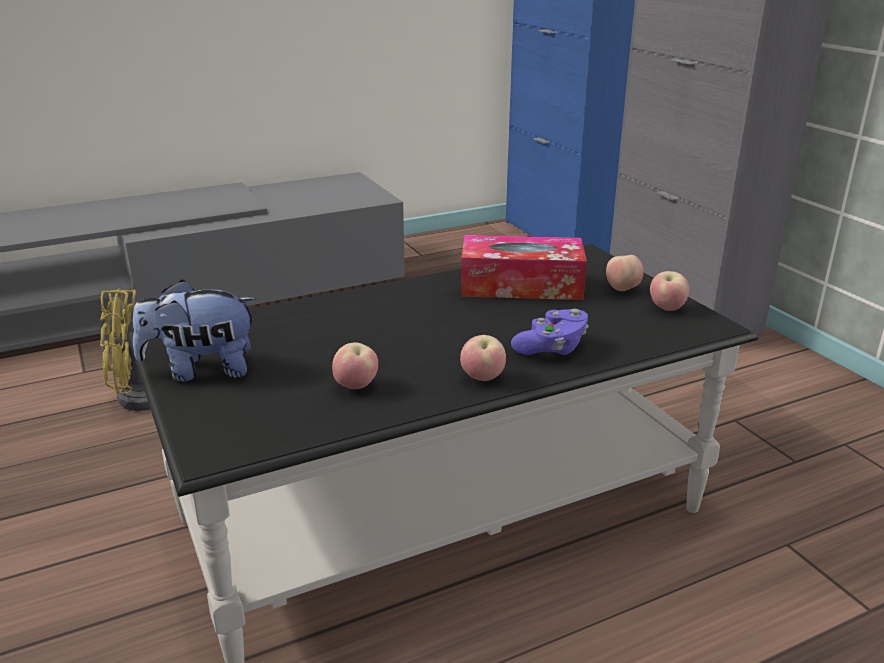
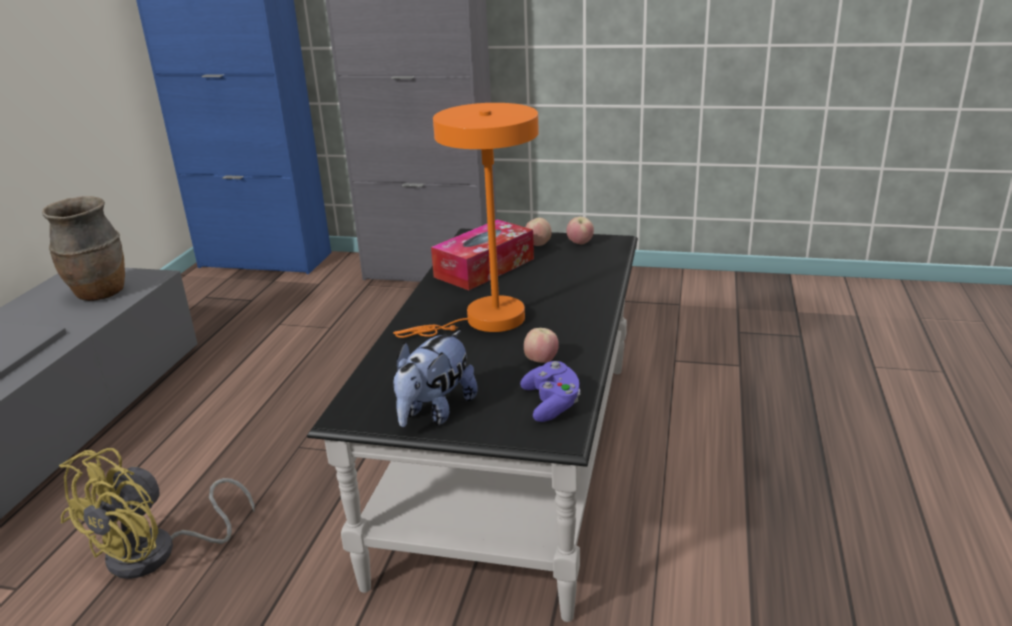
camera: 50 degrees left, 0 degrees up
apple [460,335,506,381] -> none
purple game controller [511,309,589,355] -> purple game controller moved to [520,361,580,422]
none -> brown vase [42,196,125,301]
none -> orange table lamp [393,103,539,338]

